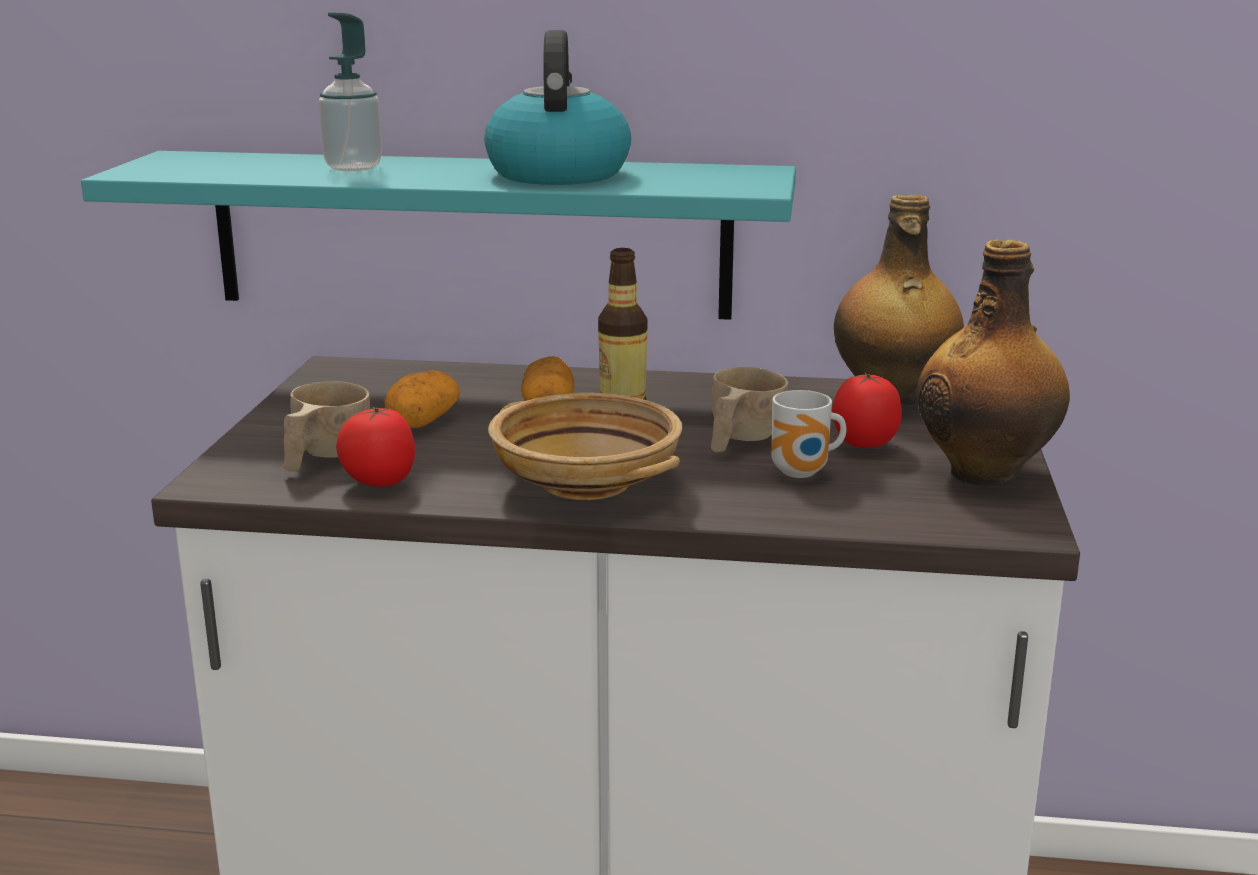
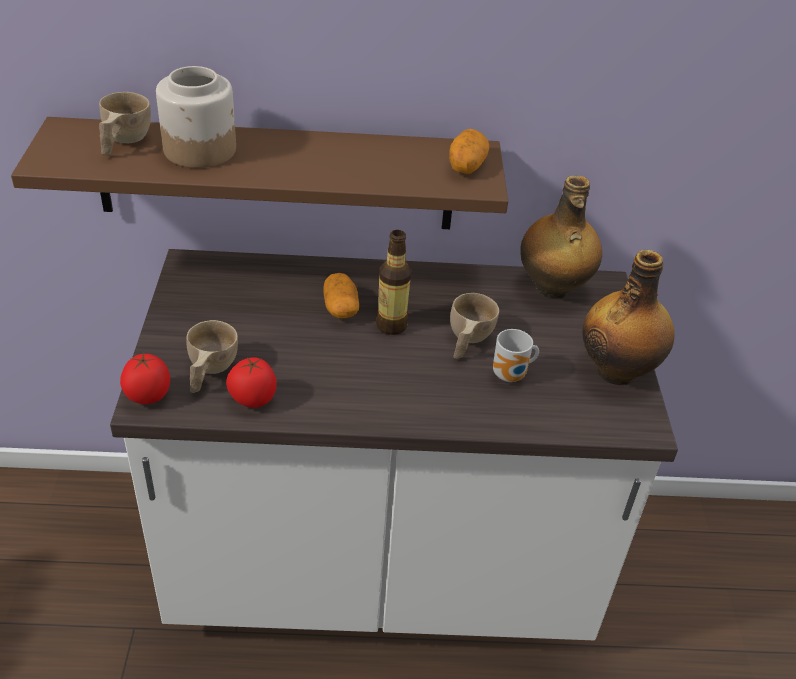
camera: 10 degrees left, 20 degrees up
turquoise shelf [81,151,796,320] -> brown shelf [11,117,508,229]
soap dispenser [319,13,382,171] -> jar [156,66,236,168]
potato [385,370,460,428] -> potato moved to [449,129,489,174]
kettle [484,30,631,185] -> none
beige bowl [488,393,682,500] -> none
tomato [832,373,902,448] -> tomato moved to [120,353,170,404]
none -> beige cup [99,92,151,156]

